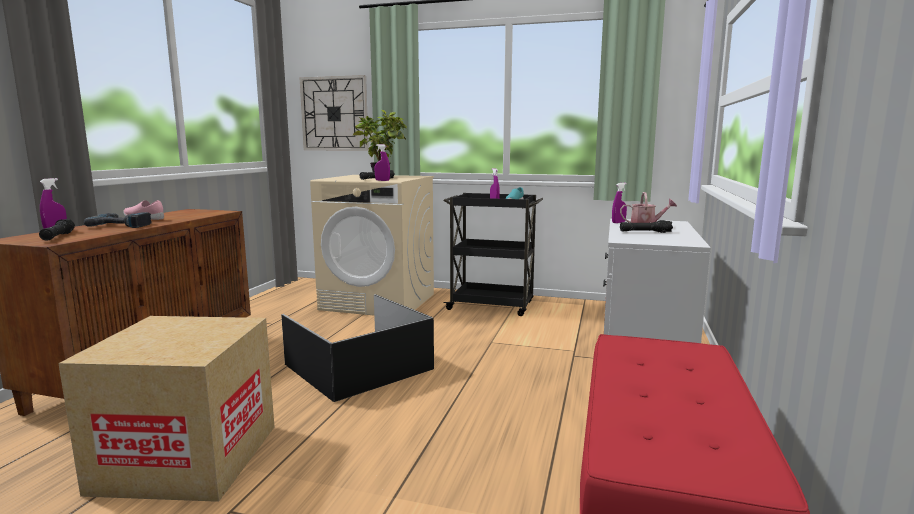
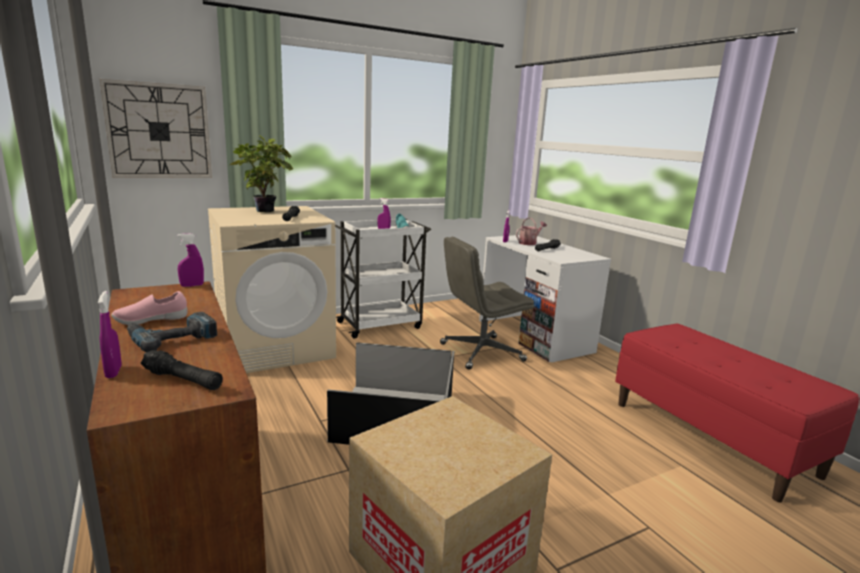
camera: 45 degrees left, 5 degrees up
purple spray bottle [374,144,390,181] -> purple spray bottle moved to [178,233,204,287]
black cart [443,193,543,316] -> white cart [335,219,431,339]
none -> grey office chair [440,237,534,370]

